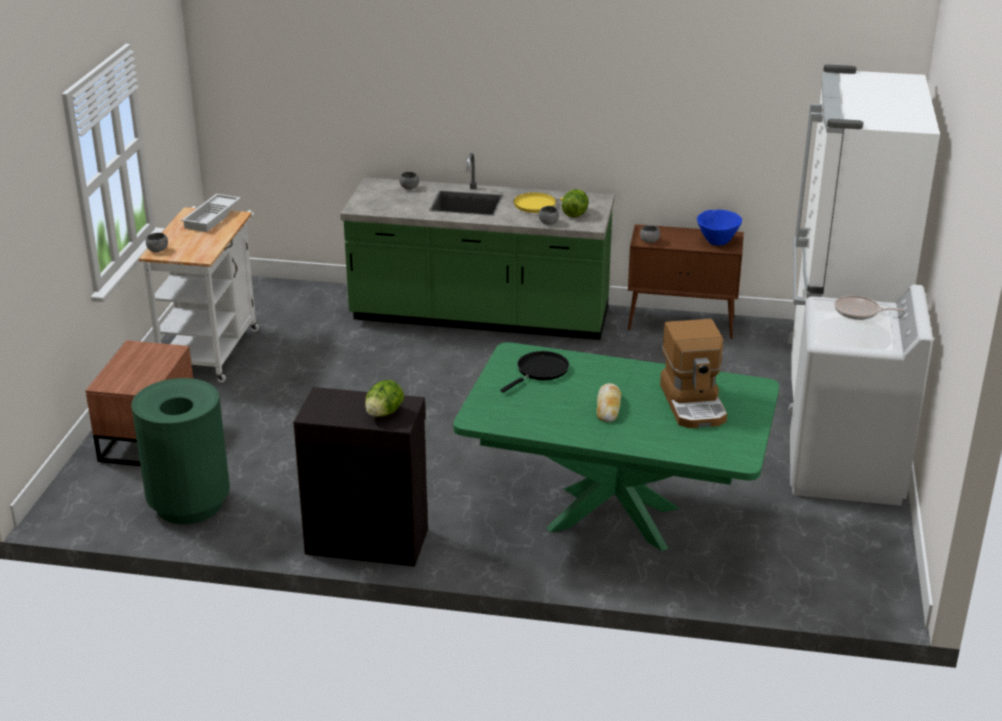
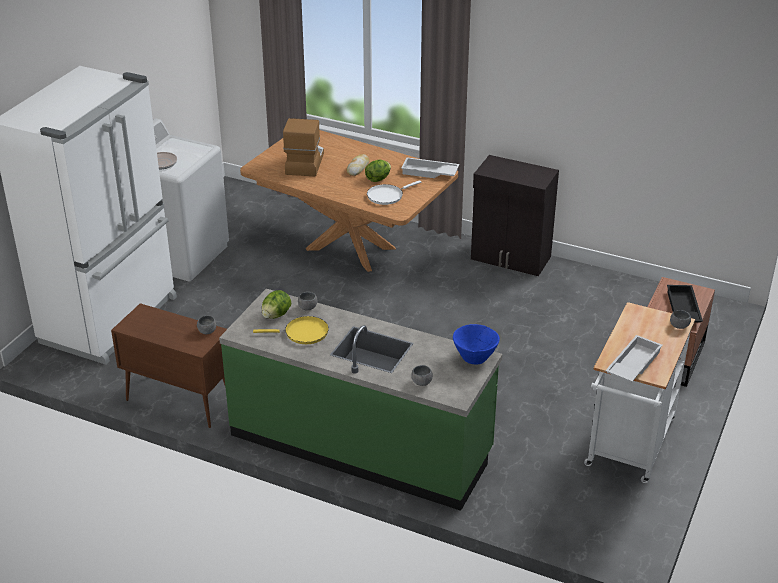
camera: 165 degrees left, 5 degrees up
green trash can [131,378,230,524] -> none
lettuce [365,380,404,417] -> lettuce moved to [365,160,391,182]
green dining table [453,342,779,551] -> brown dining table [240,130,458,272]
black frying pan [500,351,569,393] -> white frying pan [367,180,421,205]
blue bowl [697,210,742,246] -> blue bowl moved to [453,324,500,364]
none -> white tray [401,157,459,178]
none -> black tray [667,285,703,323]

